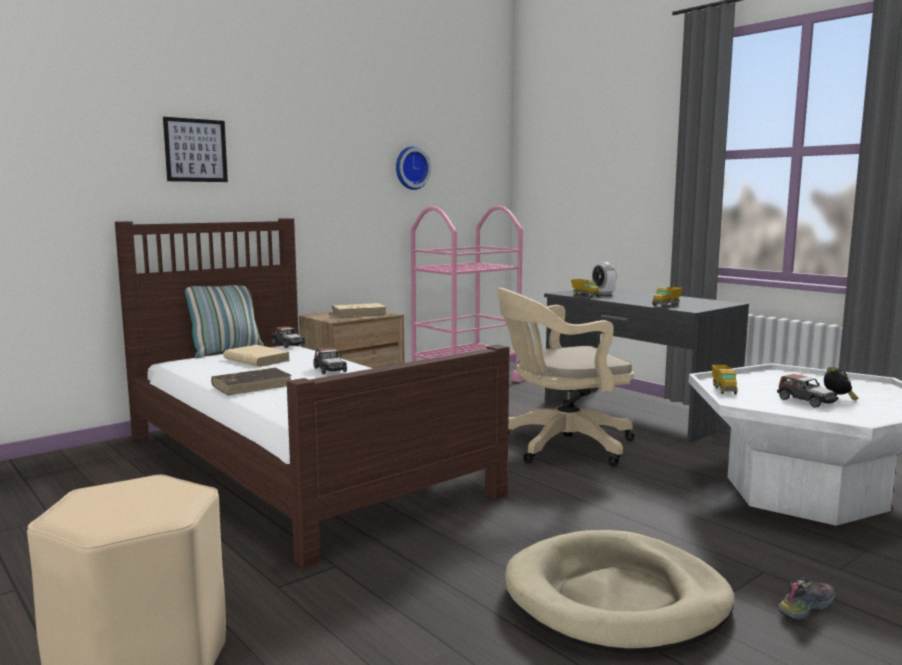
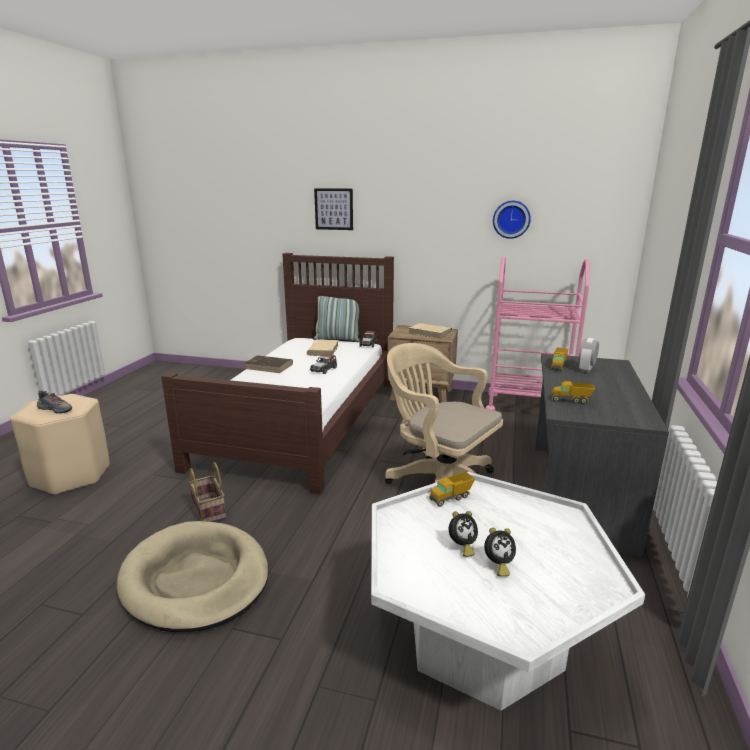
camera: 55 degrees right, 10 degrees up
toy car [777,374,839,407] -> alarm clock [449,511,478,557]
shoe [778,577,835,621] -> shoe moved to [37,390,72,414]
none -> basket [189,462,226,522]

